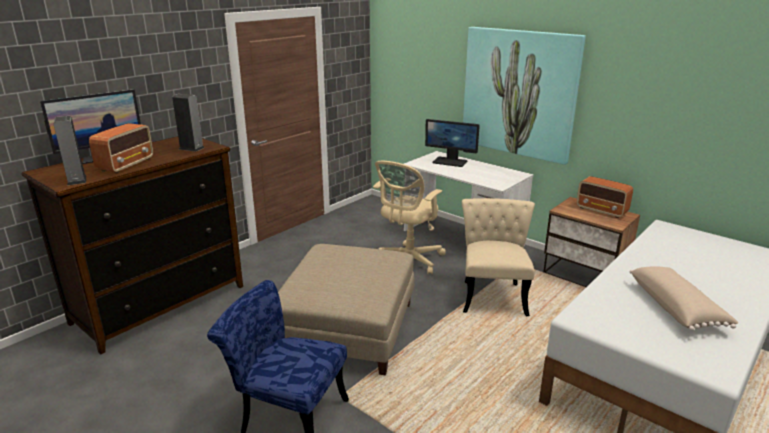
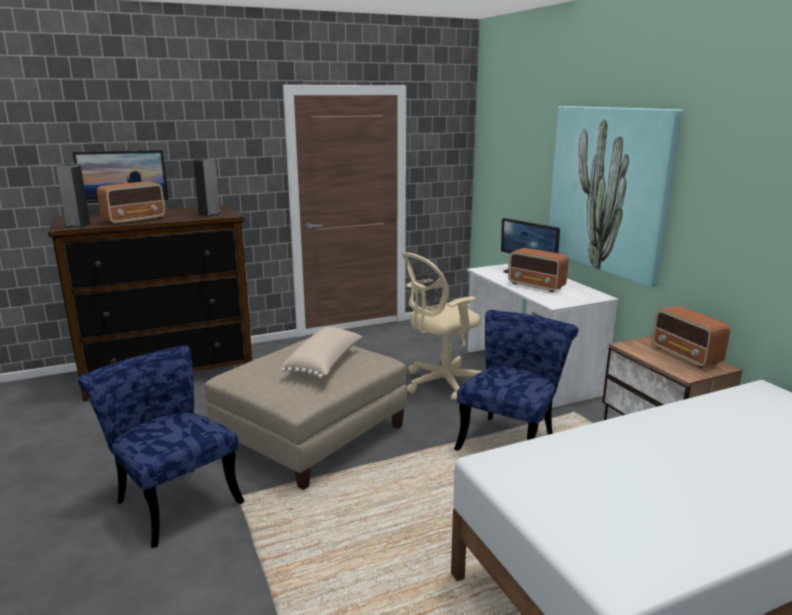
camera: 25 degrees right, 5 degrees down
beige chair [462,198,535,316] -> blue chair [454,310,579,451]
beige pillow [630,267,738,331] -> beige pillow moved to [281,327,363,378]
none -> radio [508,248,569,292]

